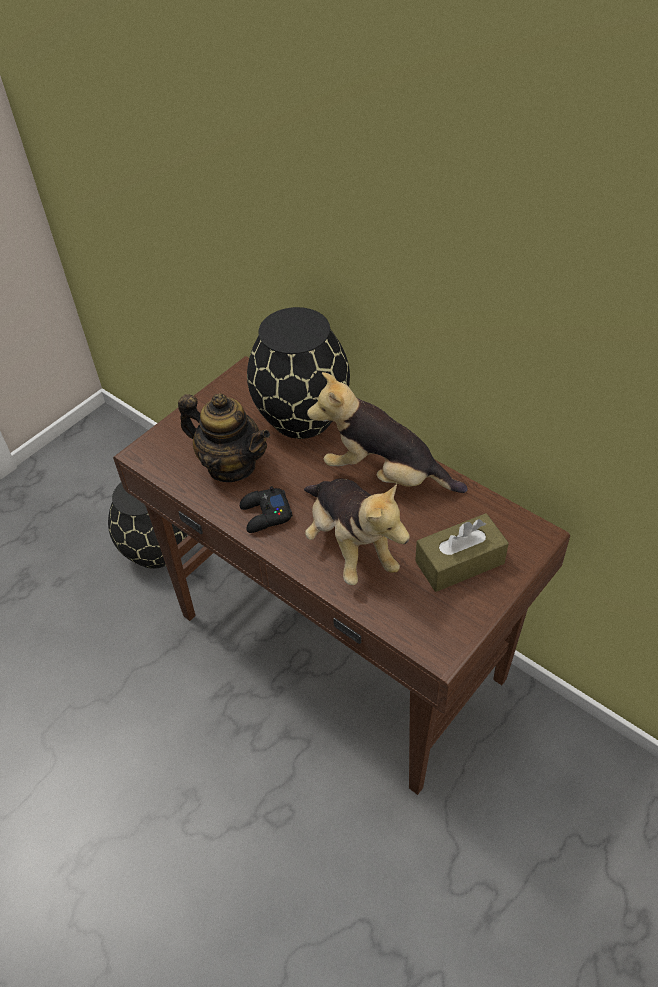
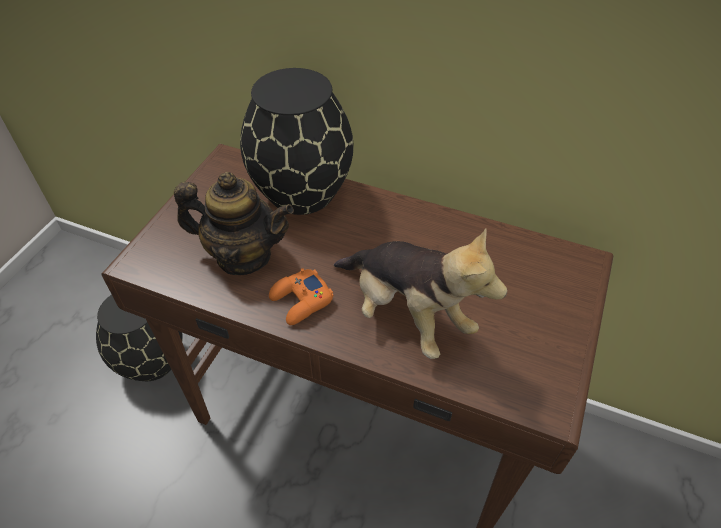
camera: 20 degrees left, 0 degrees up
black game controller [240,486,292,533] -> orange game controller [269,268,333,325]
plush toy [307,372,468,493] -> none
brown tissue box [415,513,509,592] -> none

